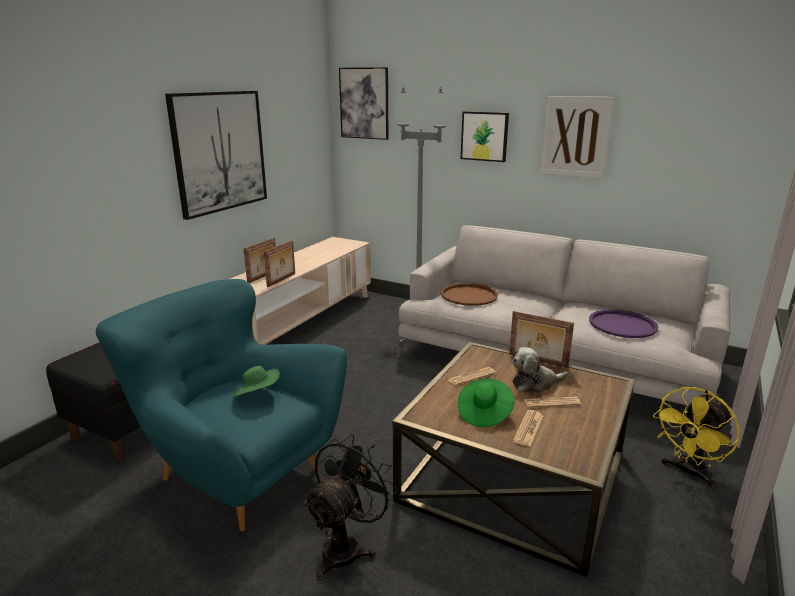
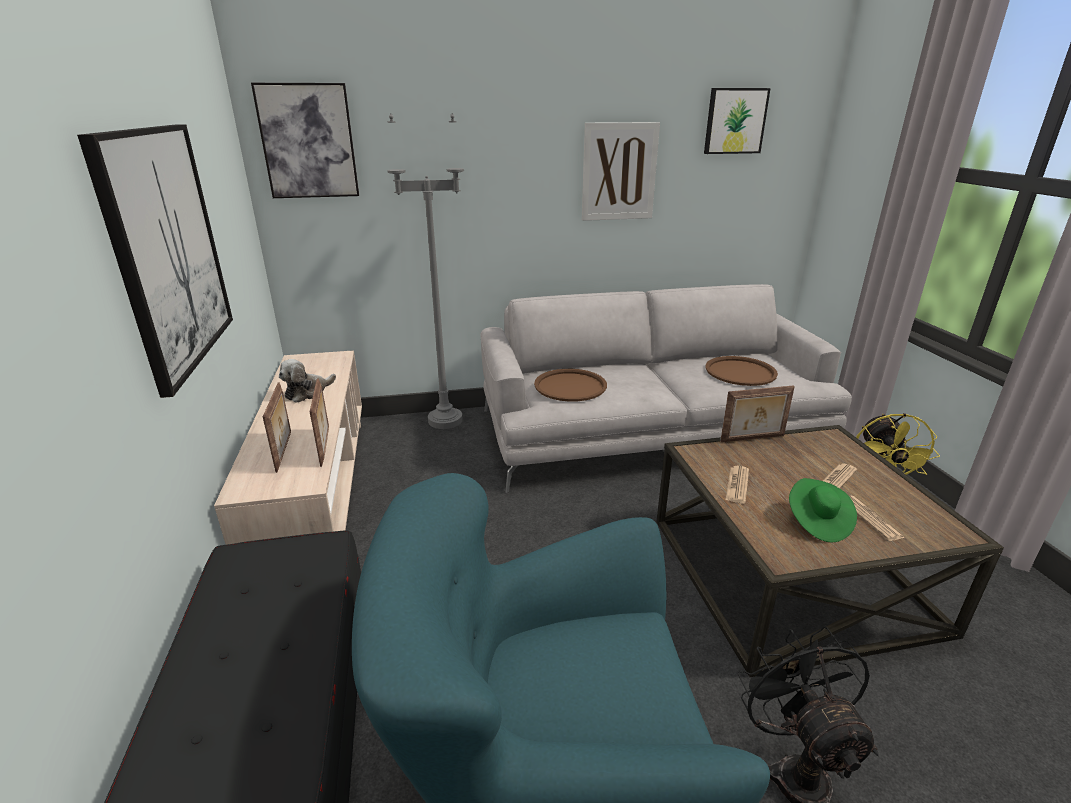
camera: 40 degrees left, 5 degrees up
green hat [232,366,280,397] -> none
picture [461,111,509,162] -> picture moved to [704,88,771,154]
plush toy [512,347,568,393] -> plush toy moved to [279,359,336,403]
purple tray [589,309,659,338] -> brown tray [706,356,778,386]

